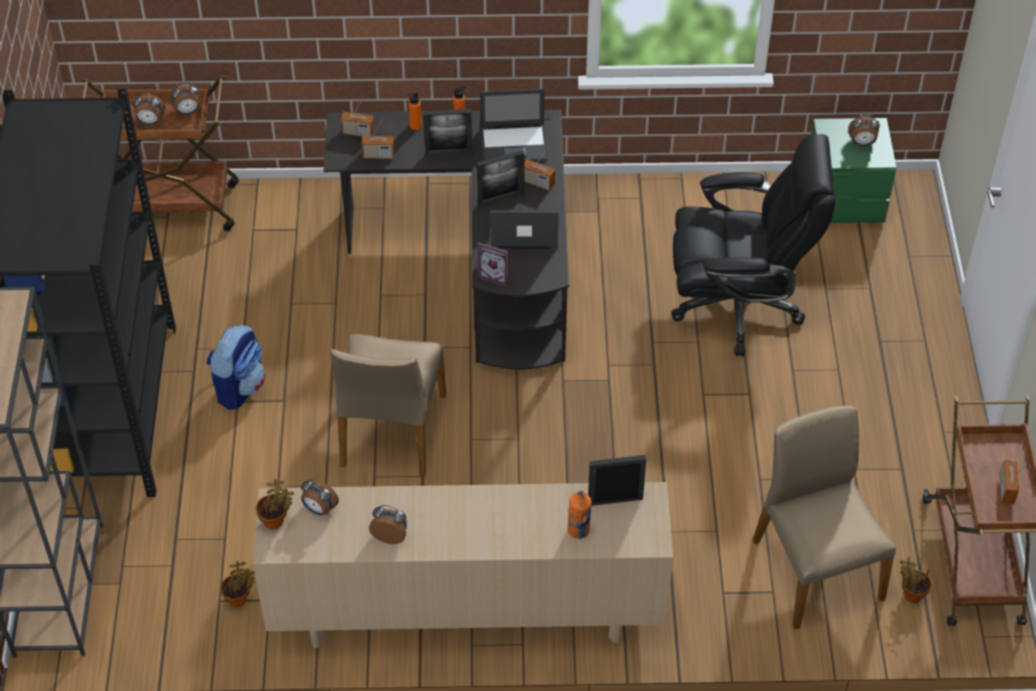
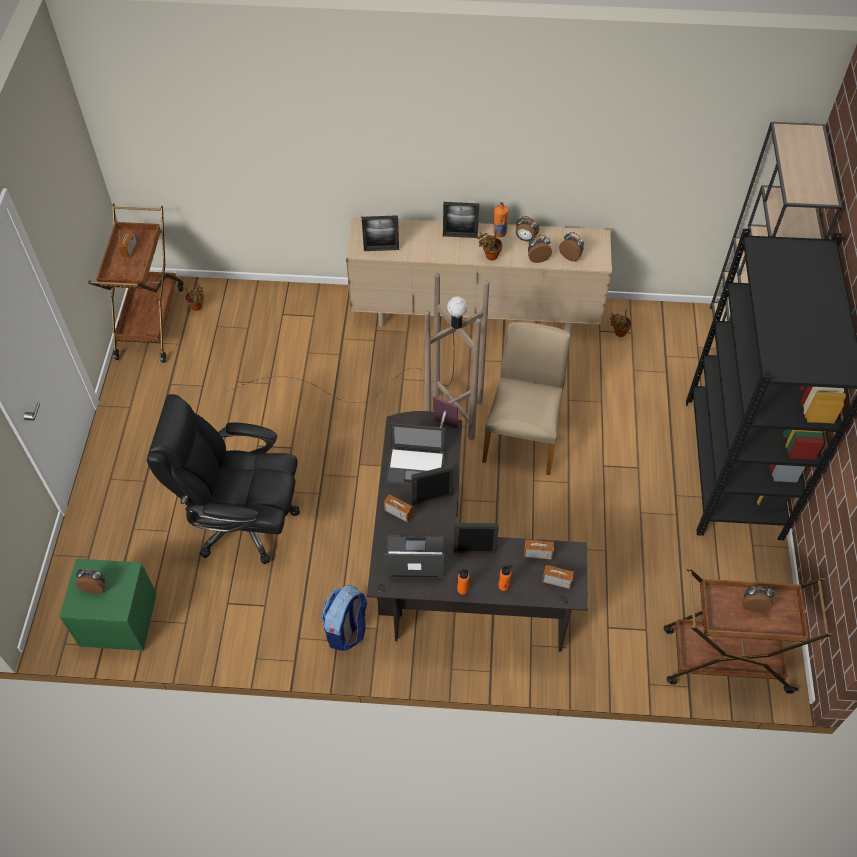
camera: 175 degrees left, 5 degrees up
alarm clock [169,82,201,115] -> alarm clock moved to [528,235,552,263]
backpack [206,324,266,410] -> backpack moved to [321,585,367,651]
potted plant [256,479,294,530] -> potted plant moved to [477,230,503,260]
orange bottle [568,491,592,539] -> orange bottle moved to [493,202,508,237]
beige chair [752,405,896,630] -> none
none -> brown floor lamp [228,273,489,440]
none -> picture frame [443,202,480,238]

